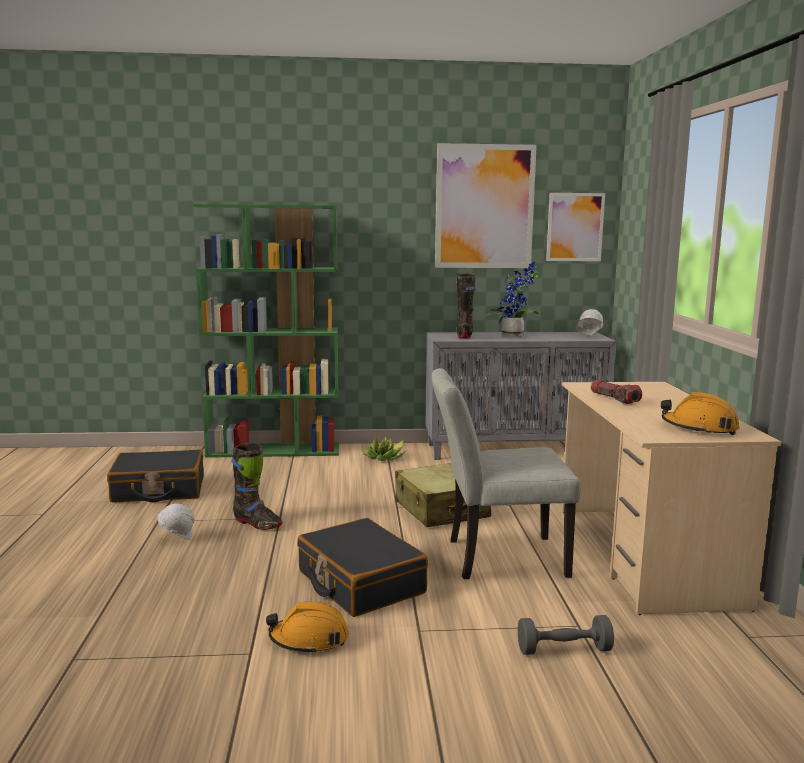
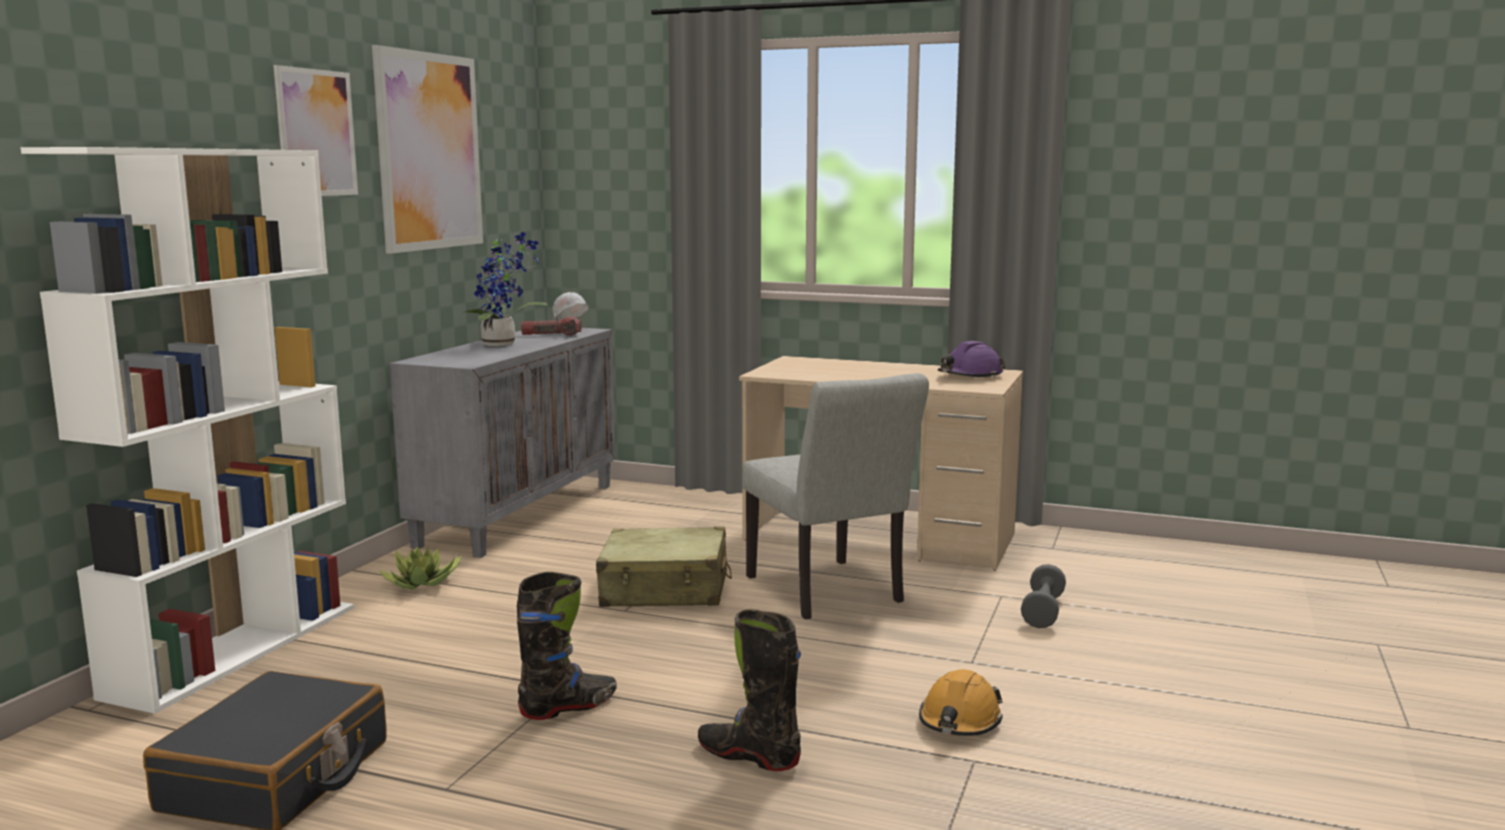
camera: 65 degrees left, 0 degrees up
white hard hat [157,503,195,541] -> none
green bookcase [193,204,339,458] -> white bookcase [21,147,354,714]
black suitcase [297,518,428,617] -> none
grey chair [432,368,580,579] -> grey chair turned 45 degrees counterclockwise [742,373,929,619]
black boot [457,273,476,339] -> black boot moved to [698,609,801,771]
picture [546,193,605,261] -> picture moved to [274,65,358,196]
flashlight [591,380,642,404] -> flashlight moved to [521,316,582,336]
orange hard hat [661,392,740,435] -> purple hard hat [938,341,1006,378]

